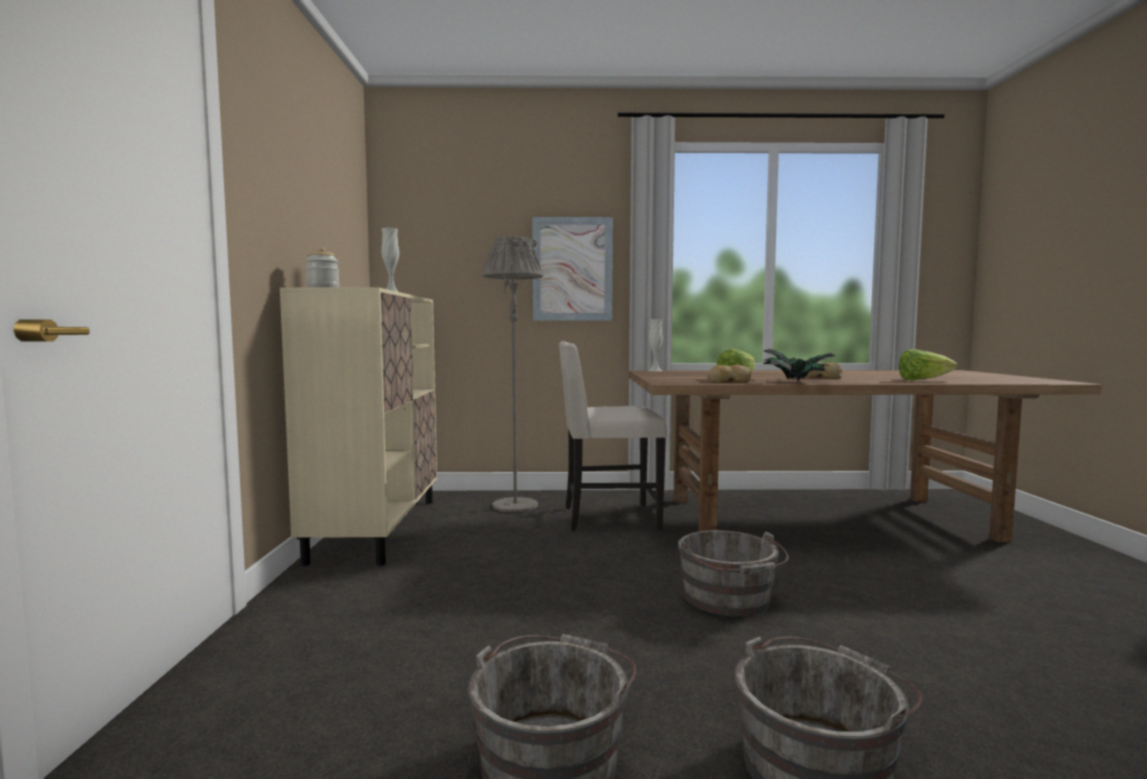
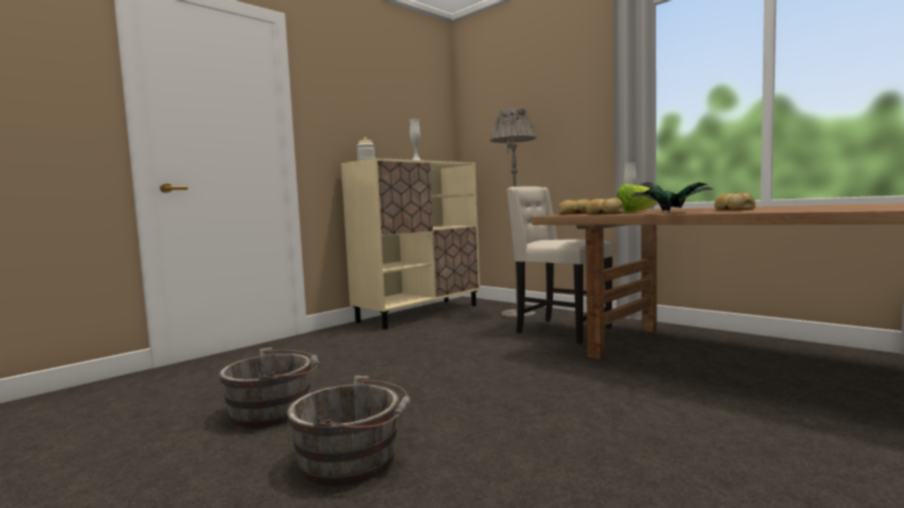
camera: 45 degrees right, 0 degrees up
picture [532,217,613,321] -> none
grey bucket [678,530,789,616] -> none
lettuce [899,349,957,381] -> none
none -> bread [559,199,590,215]

